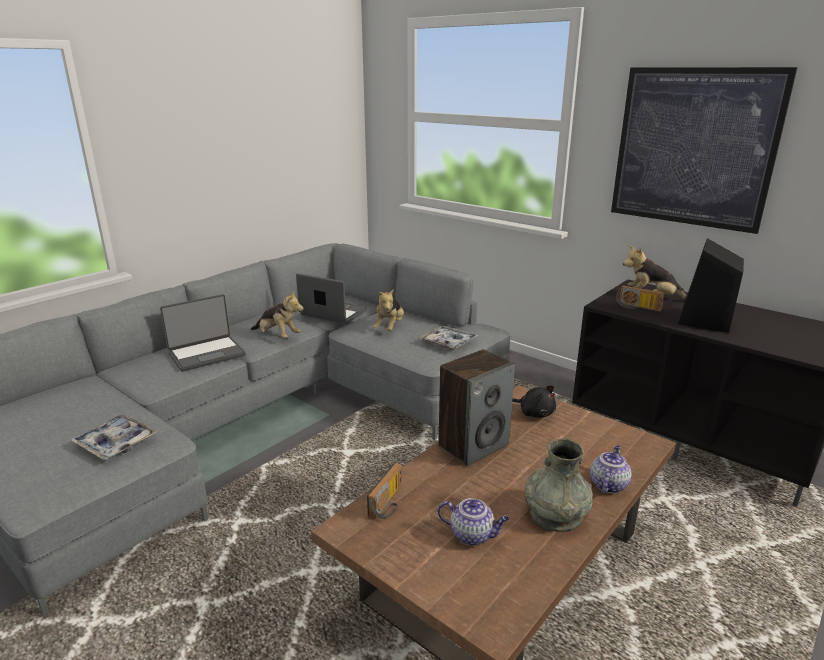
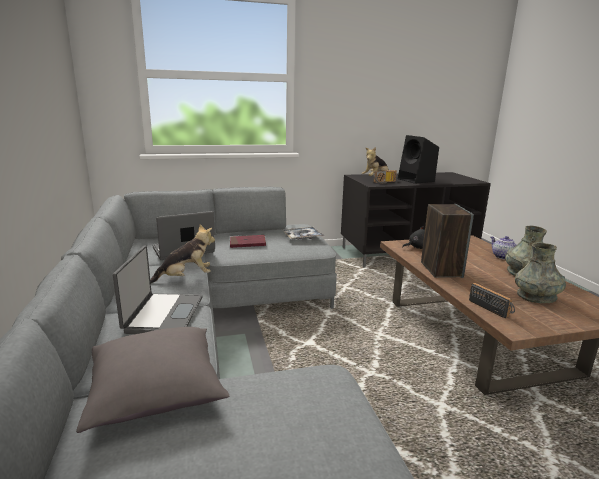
camera: 55 degrees left, 5 degrees down
tray [71,414,158,460] -> none
plush toy [373,289,404,331] -> red book [230,235,266,248]
teapot [438,498,509,545] -> grey vase [515,243,566,303]
picture [611,67,798,234] -> none
none -> grey pillow [76,327,229,433]

